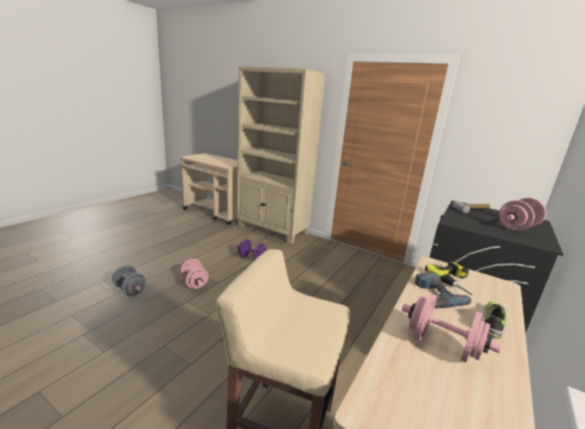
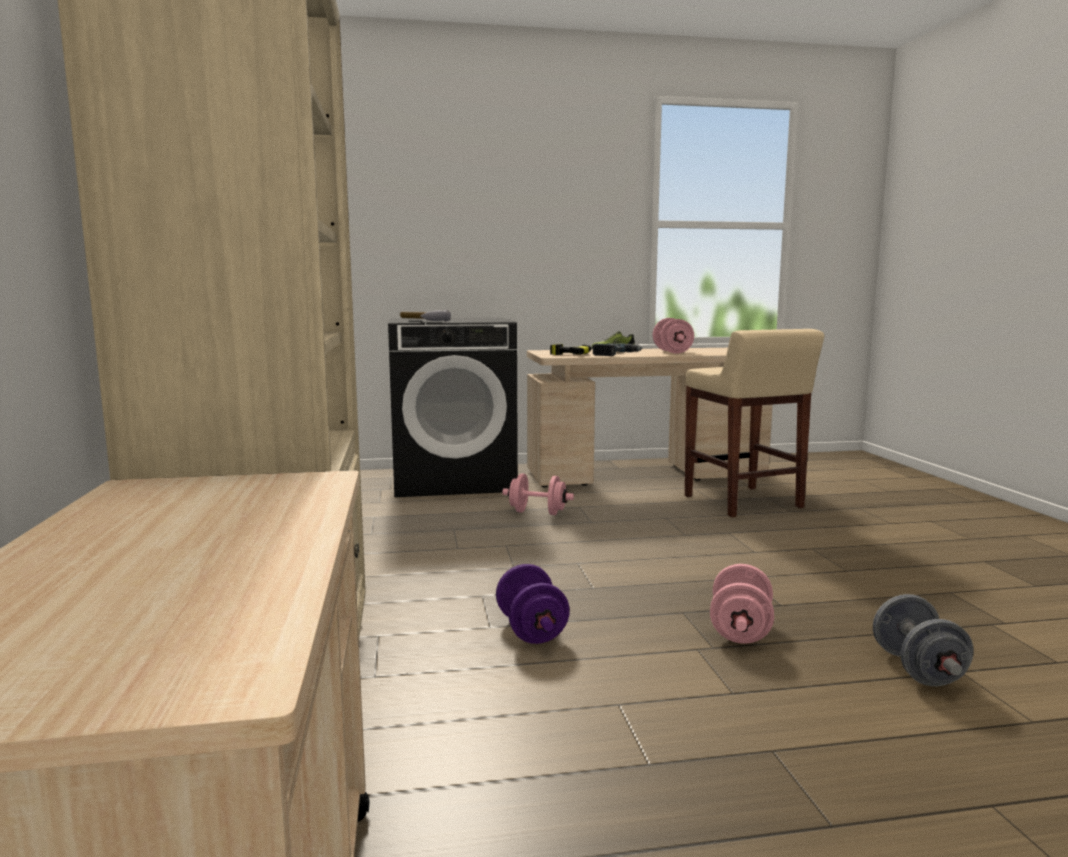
camera: 130 degrees left, 10 degrees down
pink dumbbell [499,198,546,231] -> pink dumbbell moved to [502,473,574,515]

